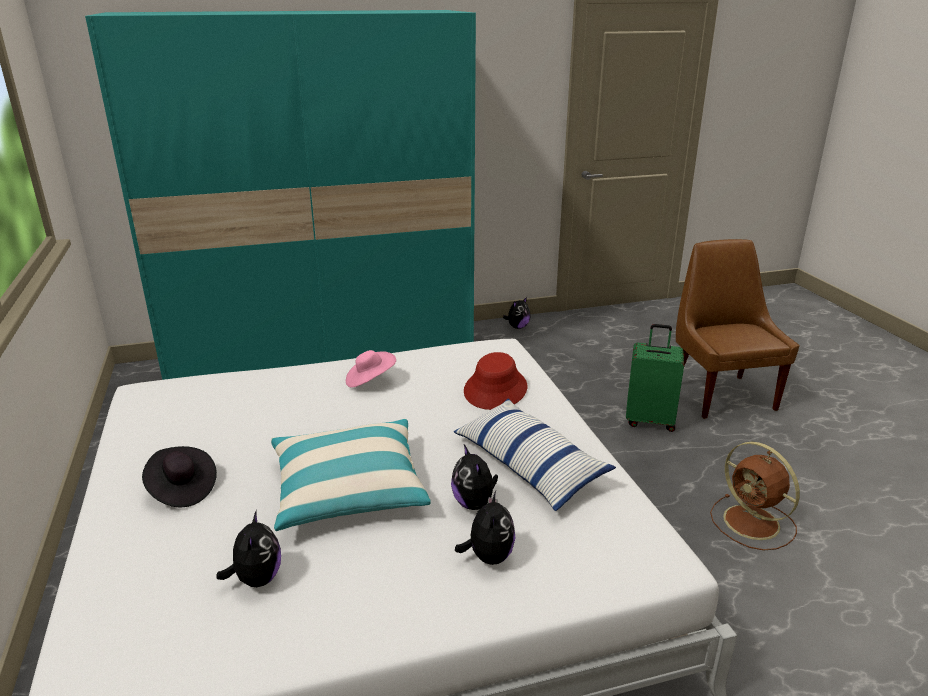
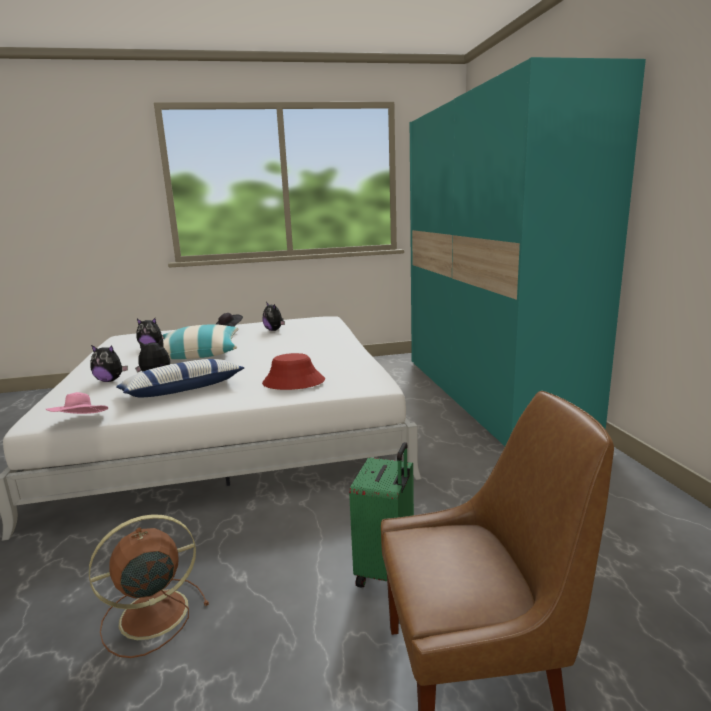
camera: 95 degrees right, 10 degrees down
pink hat [346,350,396,388] -> pink hat moved to [45,392,108,414]
plush toy [503,297,531,329] -> plush toy moved to [262,302,285,331]

